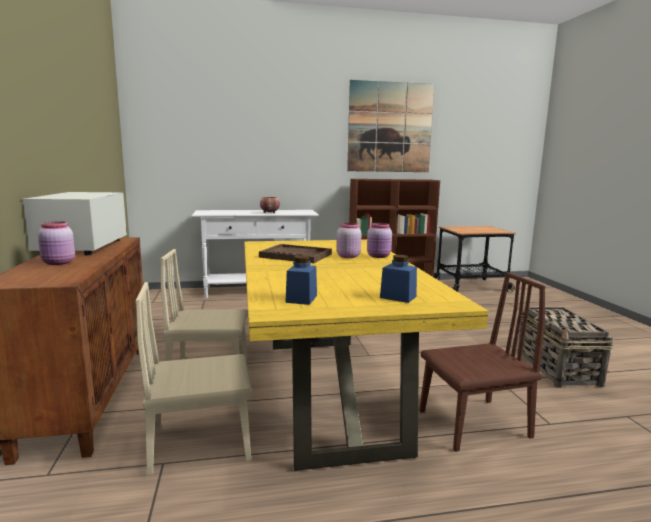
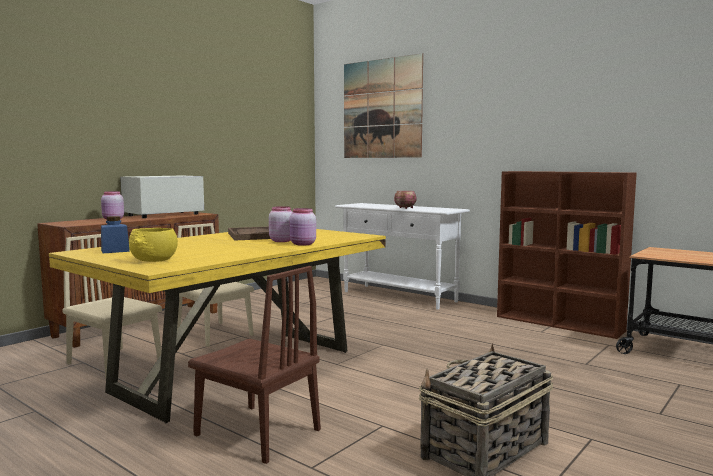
camera: 50 degrees right, 5 degrees down
picture [347,80,435,172] -> picture moved to [344,53,423,158]
blue jar [380,255,417,303] -> yellow bowl [129,228,178,262]

